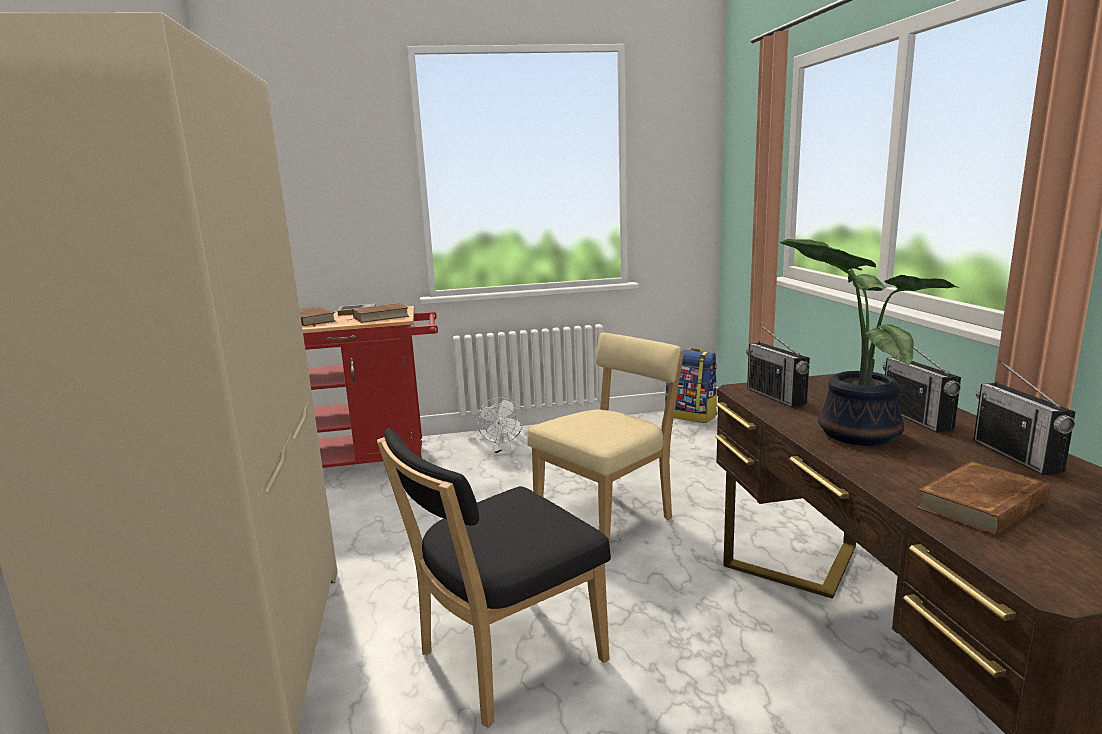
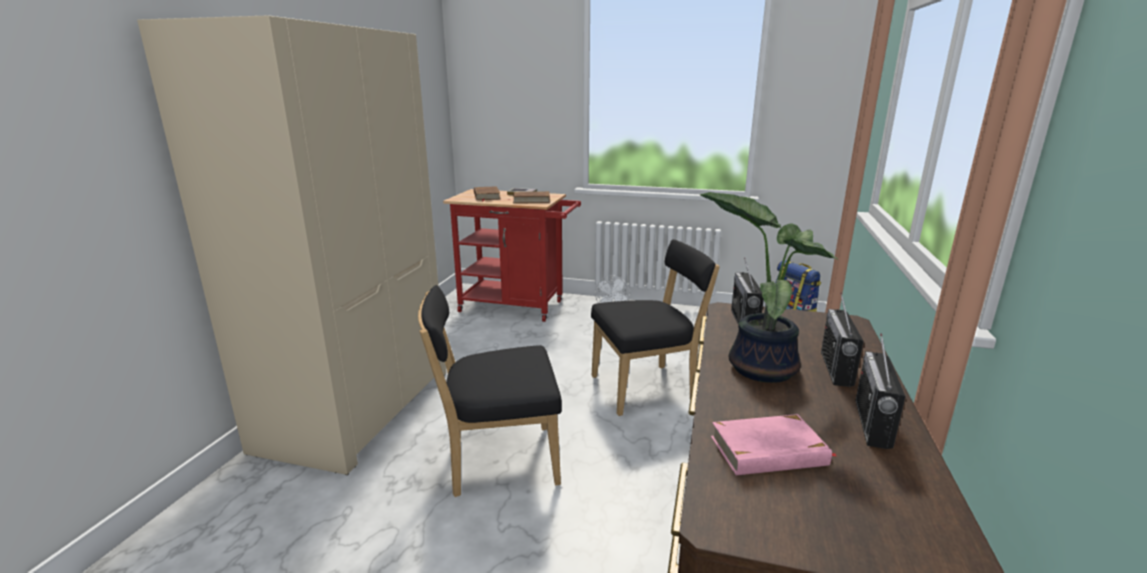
camera: 25 degrees right, 5 degrees up
beige chair [527,333,684,545] -> black chair [591,239,720,416]
brown book [916,461,1050,536] -> pink book [711,414,837,475]

